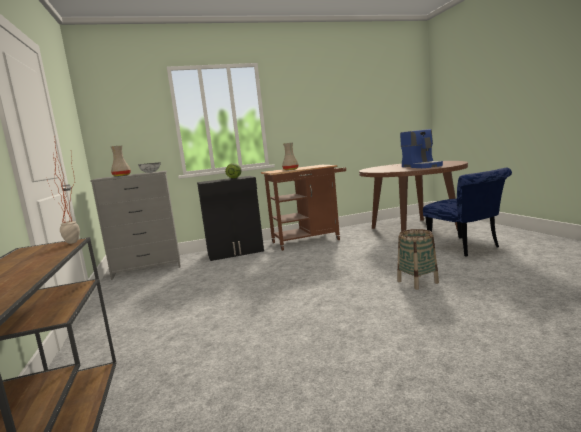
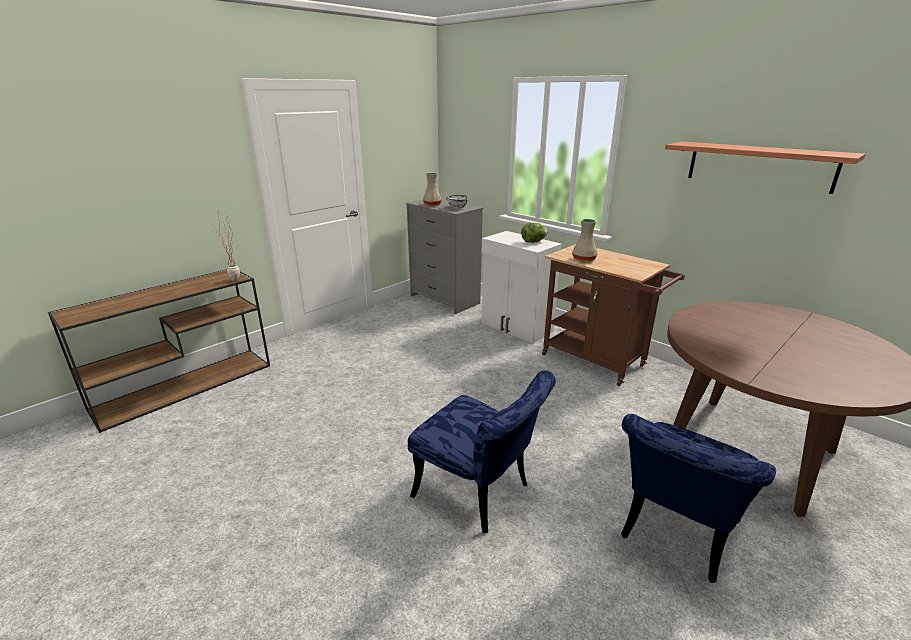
camera: 60 degrees right, 15 degrees up
black cabinet [197,176,264,261] -> white cabinet [482,231,562,343]
basket [397,229,439,290] -> blue chair [408,370,556,533]
coffee machine [400,129,443,168] -> none
none -> shelf [665,142,866,194]

